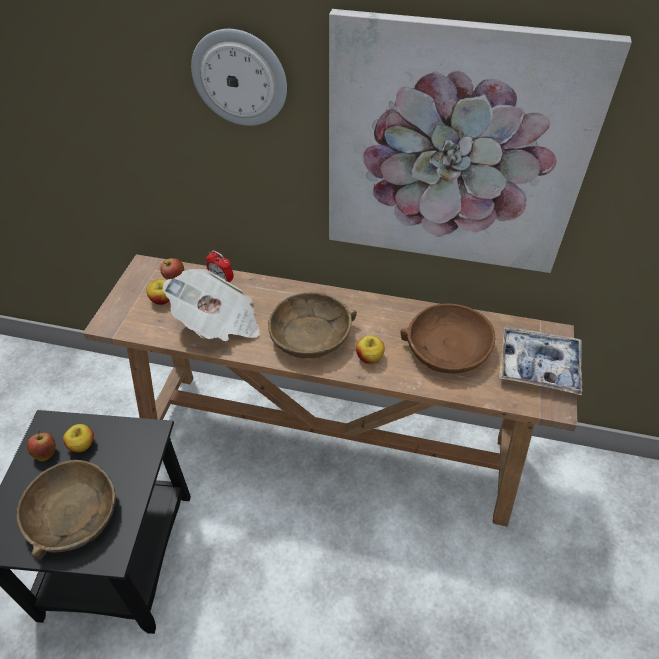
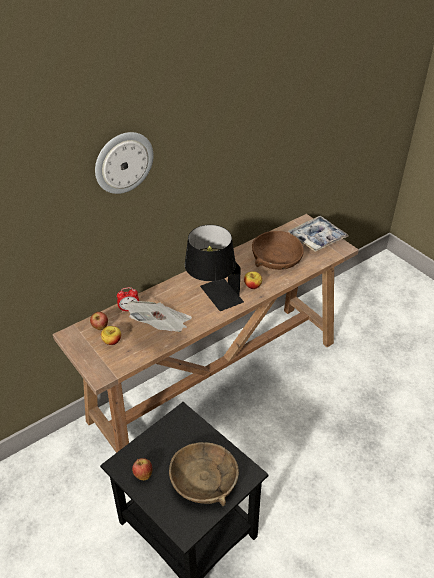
camera: 50 degrees left, 5 degrees down
apple [63,424,94,453] -> none
brown bowl [268,292,357,358] -> black table lamp [185,225,244,311]
picture [329,9,632,273] -> none

